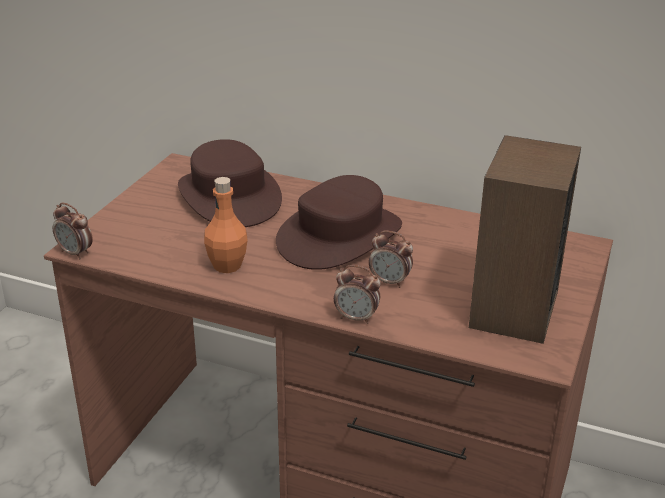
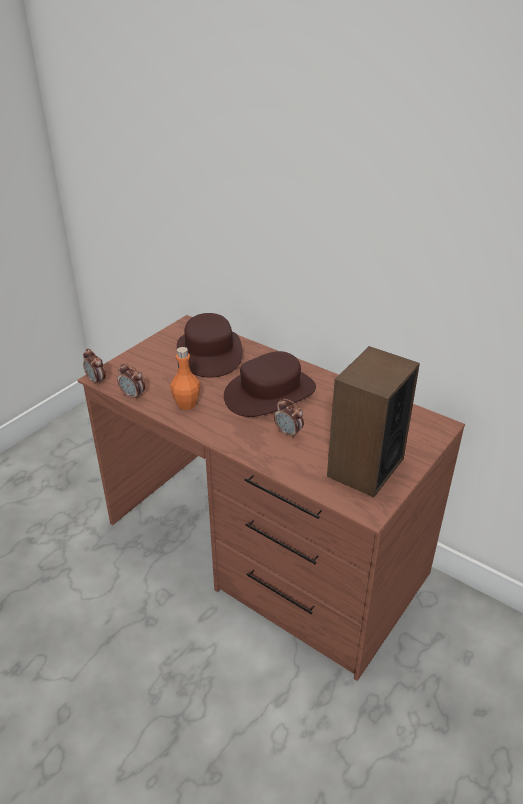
camera: 15 degrees right, 5 degrees up
alarm clock [334,265,381,324] -> alarm clock moved to [118,363,145,400]

